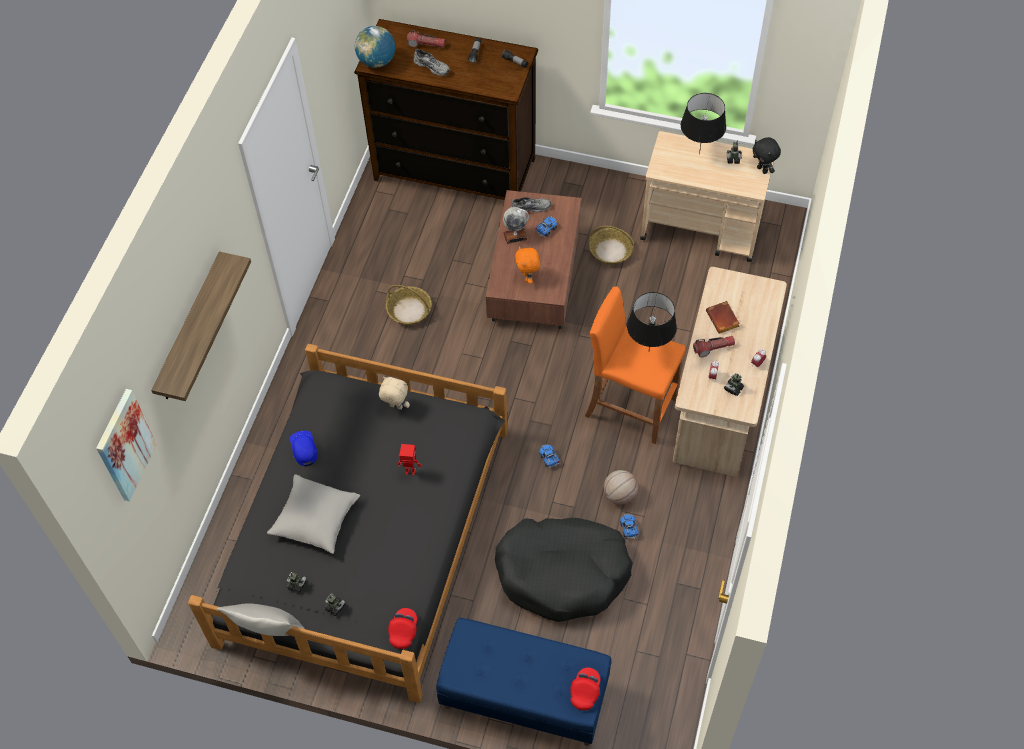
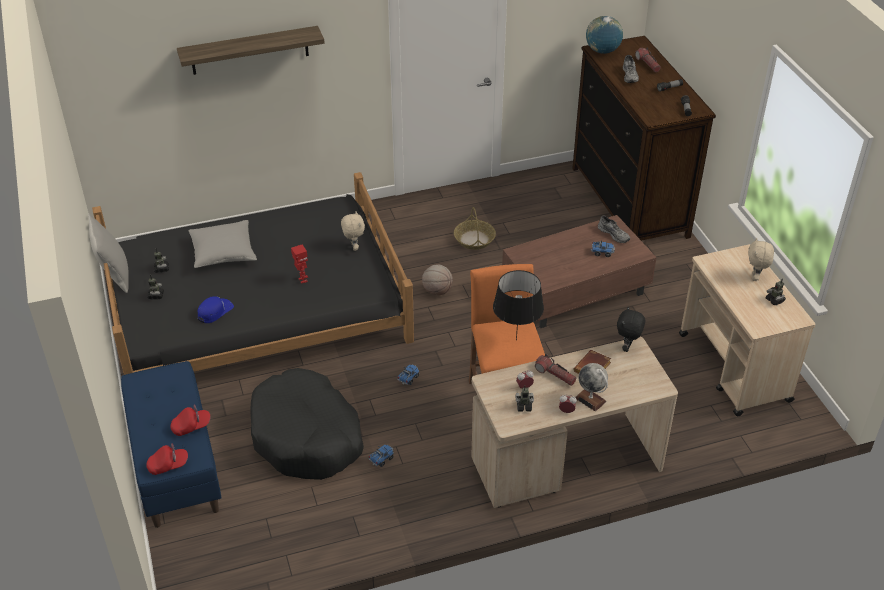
camera: 55 degrees right, 15 degrees down
picture [96,389,157,501] -> none
blue cap [290,431,318,466] -> blue cap moved to [198,296,234,323]
red cap [388,608,417,649] -> red cap moved to [171,405,211,436]
globe [503,207,529,244] -> globe moved to [576,363,608,411]
orange plush toy [515,246,540,284] -> none
basket [589,226,634,264] -> none
basketball [604,470,639,505] -> basketball moved to [422,264,453,295]
black table lamp [681,93,726,154] -> beige plush toy [748,238,774,281]
black plush toy [753,137,781,174] -> black plush toy moved to [617,306,645,352]

